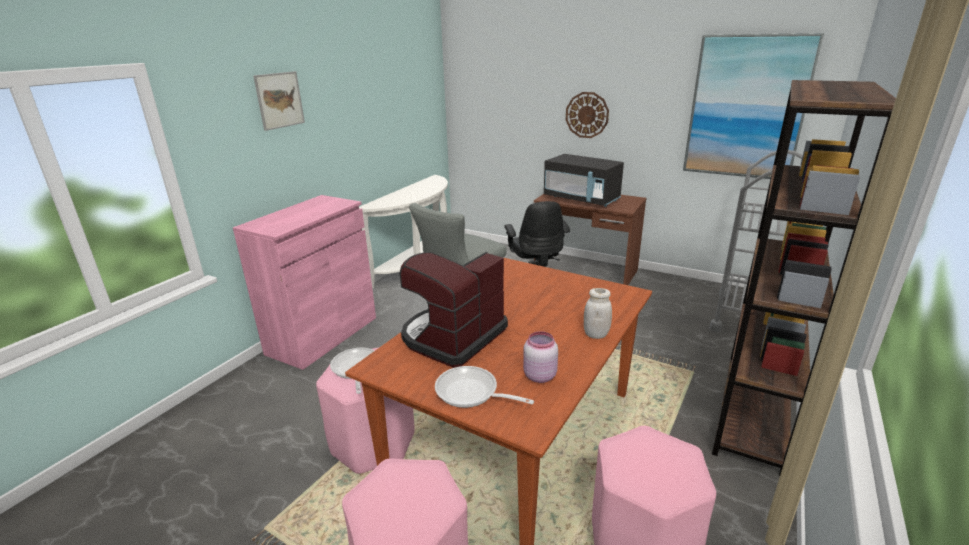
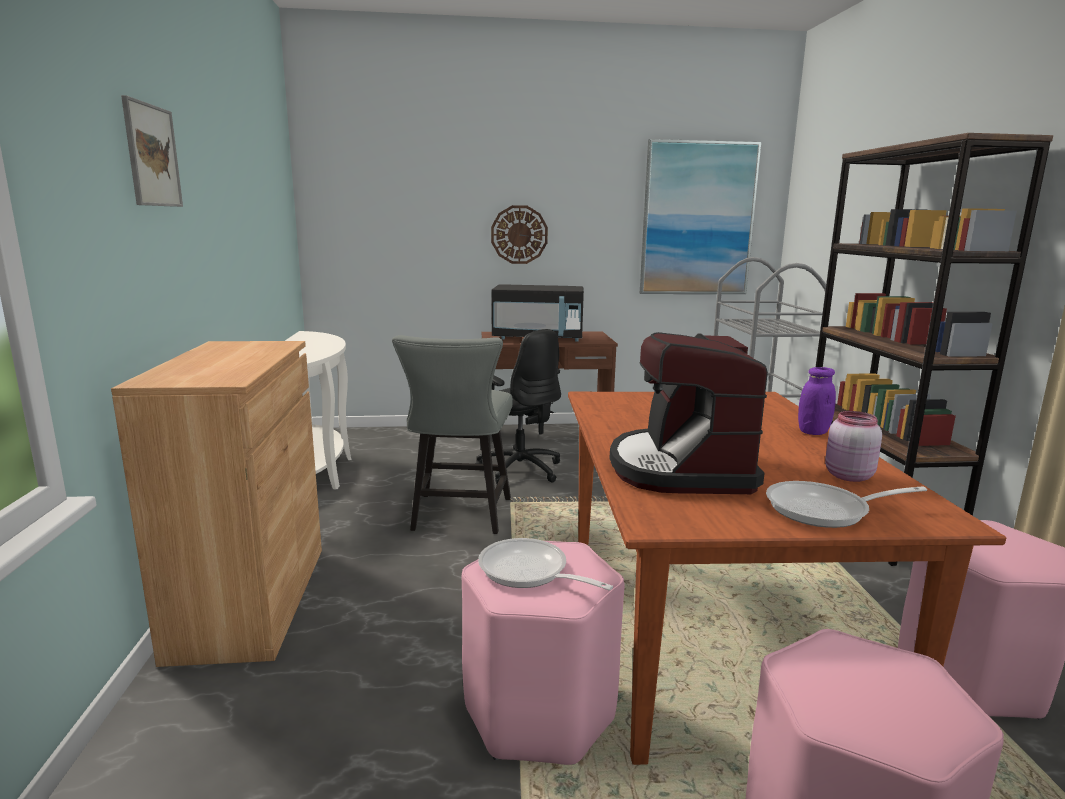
camera: 35 degrees left, 10 degrees down
pink cabinet [233,195,376,370] -> brown cabinet [111,341,322,667]
white jar [584,288,612,339] -> purple jar [798,367,836,435]

